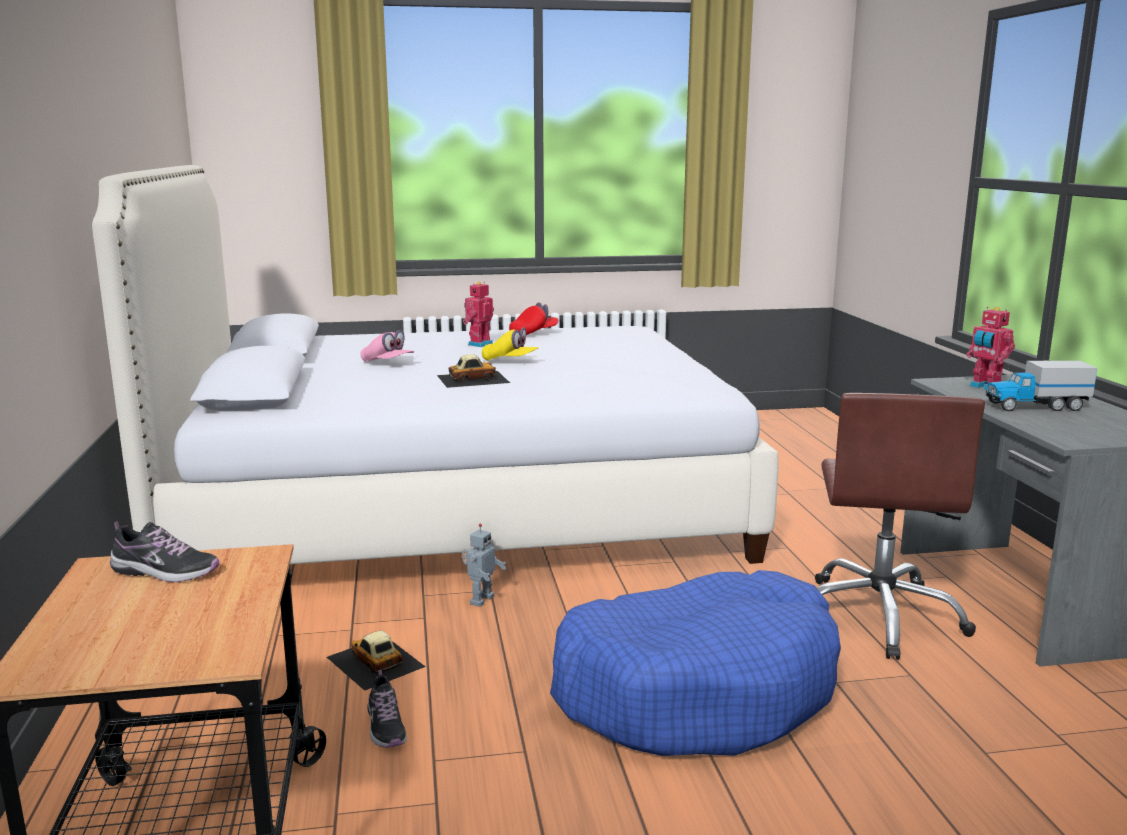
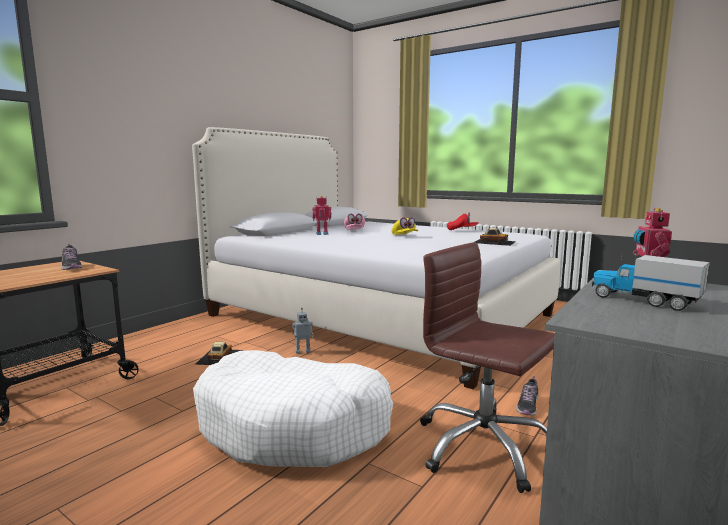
camera: 45 degrees right, 5 degrees down
shoe [367,670,407,748] -> shoe moved to [516,376,538,415]
toy car [437,354,510,388] -> toy car moved to [474,228,516,246]
toy robot [463,282,494,347] -> toy robot moved to [312,196,332,235]
blue dog bed [550,570,841,756] -> white dog bed [193,350,394,467]
brown office chair [815,393,985,660] -> brown office chair turned 75 degrees clockwise [420,242,555,493]

